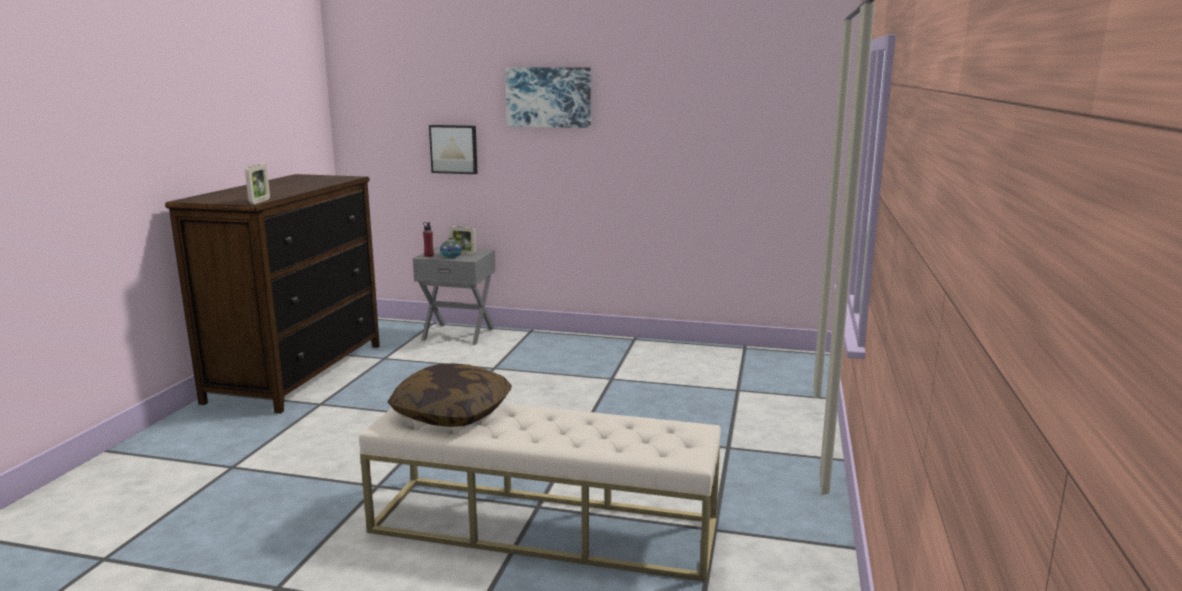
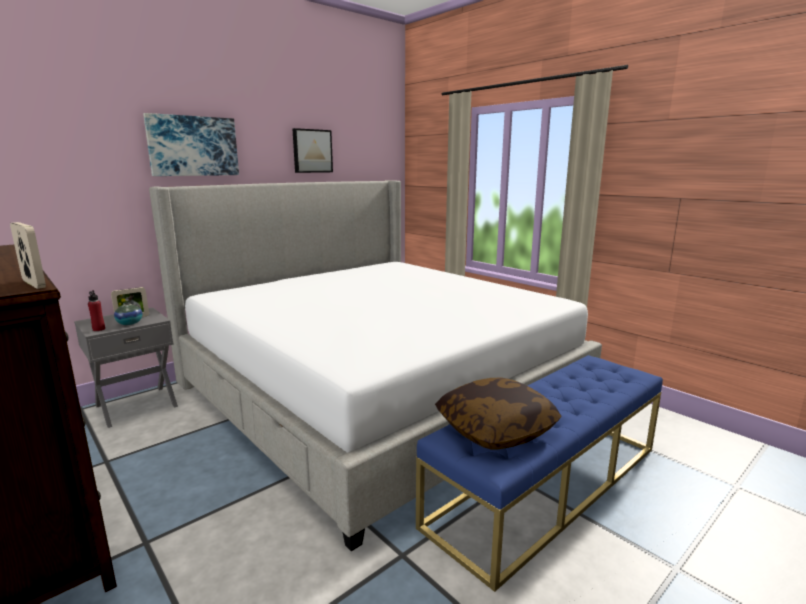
camera: 55 degrees left, 0 degrees up
beige bench [359,403,721,582] -> blue bench [416,355,663,592]
picture [429,125,478,174] -> picture moved to [293,128,333,173]
none -> bed [149,180,602,551]

